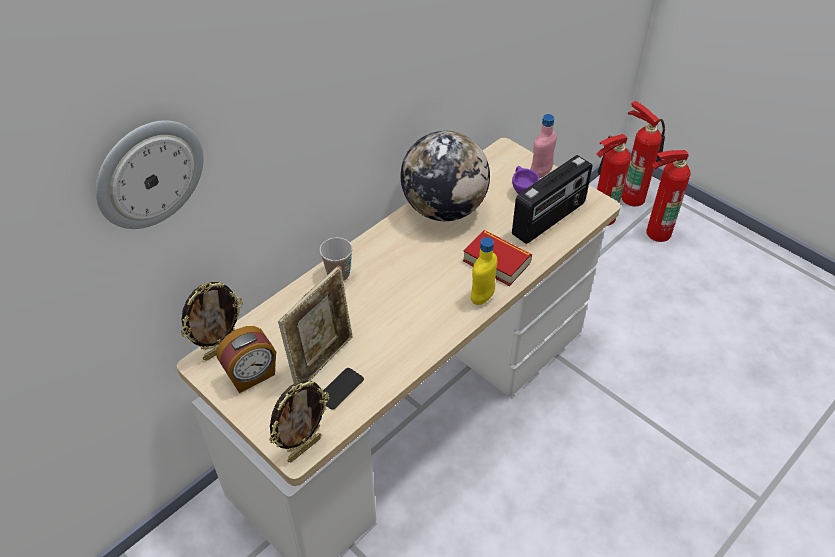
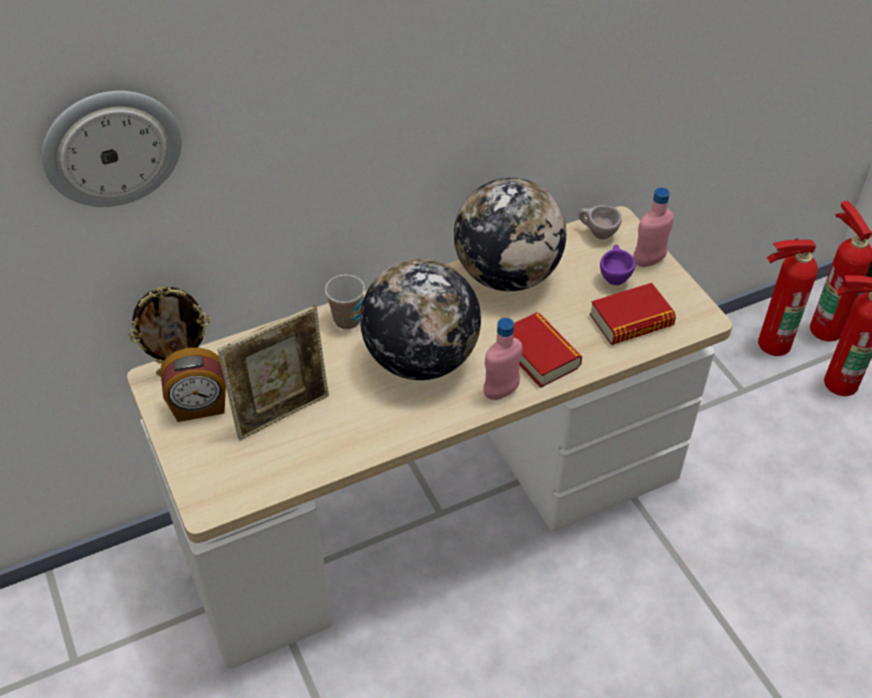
camera: 20 degrees right, 0 degrees up
picture frame [269,380,330,462] -> none
phone [323,368,364,410] -> none
yellow bottle [471,237,497,305] -> pink bottle [483,318,523,400]
radio [512,155,592,244] -> book [590,283,676,345]
none -> globe [360,259,481,380]
none -> beige cup [578,205,622,239]

